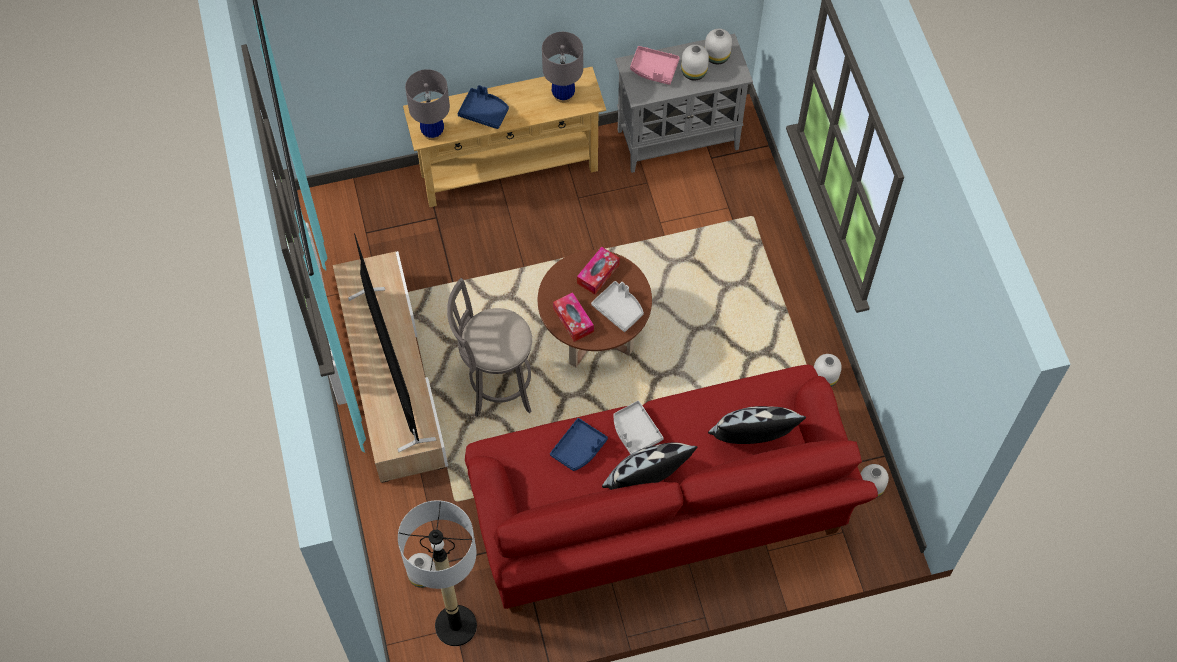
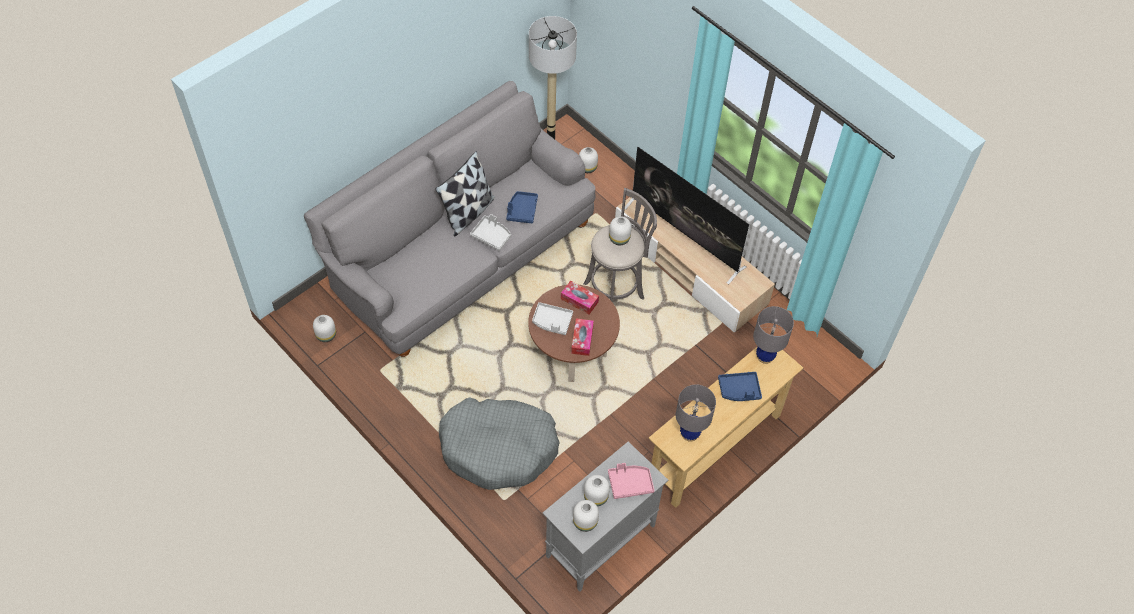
camera: 150 degrees right, 5 degrees down
red sofa [465,364,878,613] -> grey sofa [304,81,595,357]
pillow [708,406,806,444] -> none
white vase [814,354,842,387] -> white vase moved to [609,216,632,245]
none -> grey dog bed [439,398,560,490]

